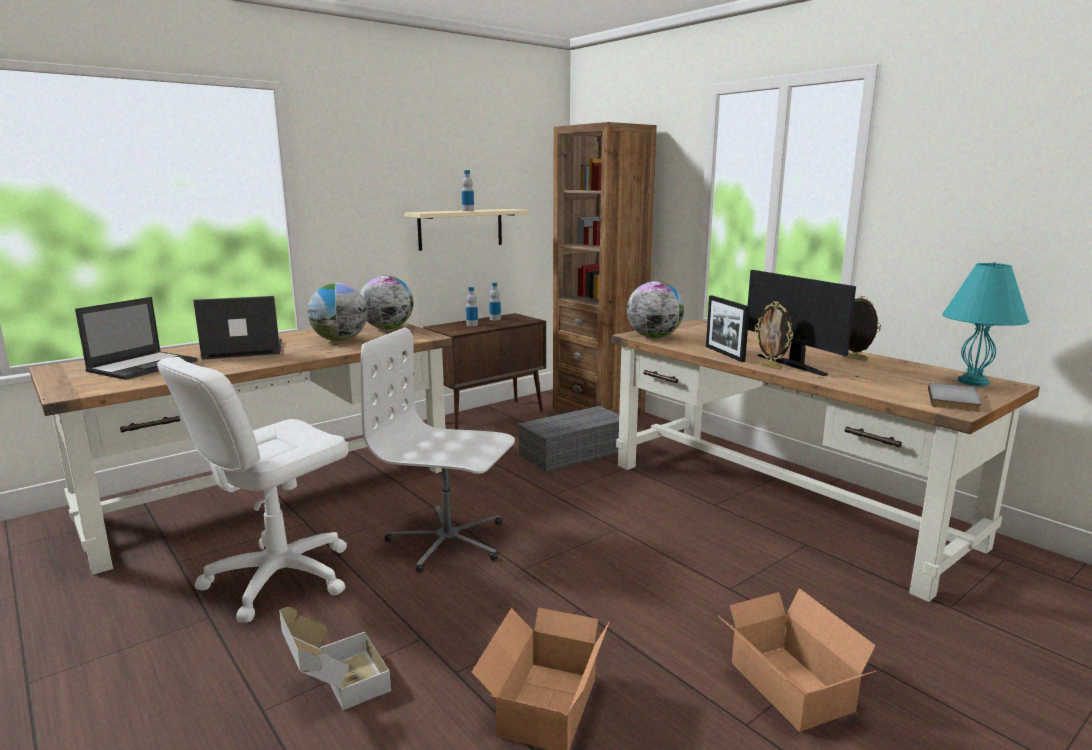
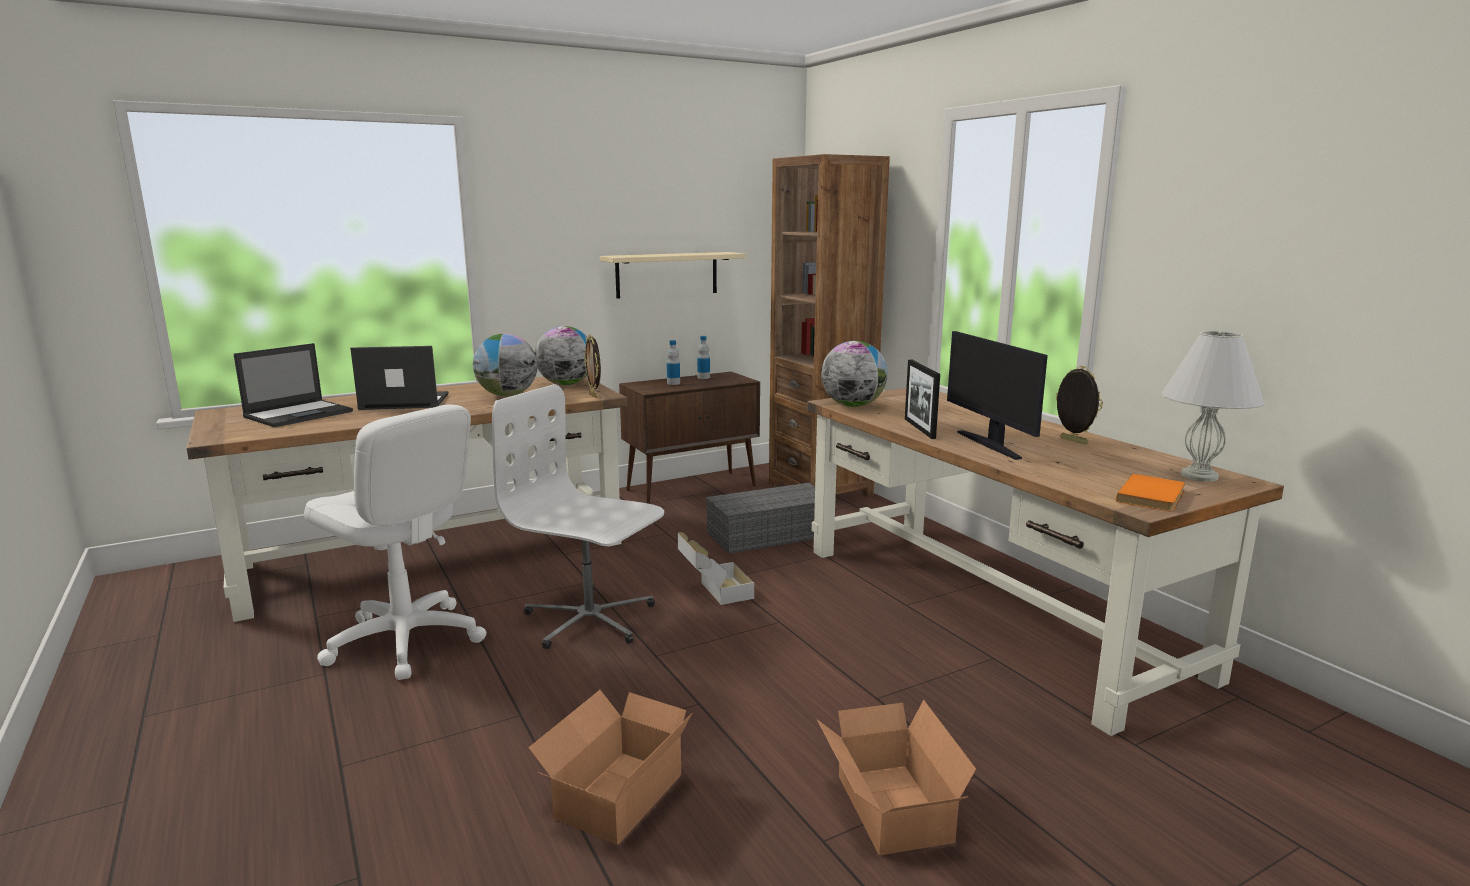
camera: 10 degrees right, 0 degrees up
white office chair [157,357,348,623] -> white office chair turned 105 degrees counterclockwise [304,404,487,680]
cardboard box [279,607,391,710] -> cardboard box moved to [678,532,754,605]
bottle [462,170,474,211] -> none
picture frame [755,301,793,370] -> picture frame moved to [584,334,601,398]
grey book [928,383,982,412] -> orange book [1116,474,1185,512]
turquoise table lamp [942,262,1029,386] -> white table lamp [1161,330,1265,482]

